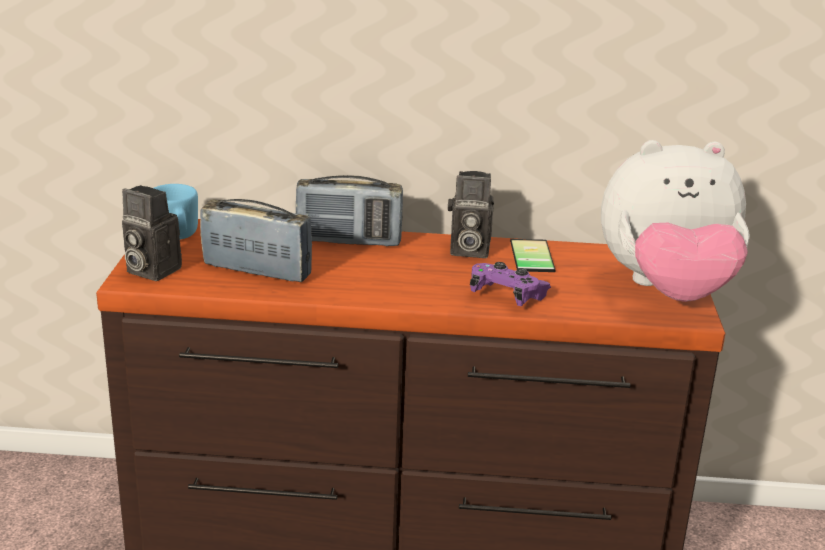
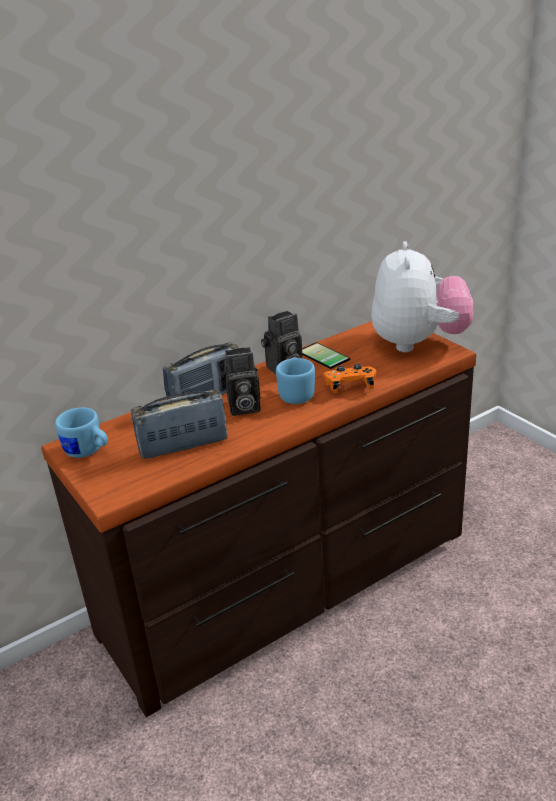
camera: 35 degrees left, 5 degrees up
camera [122,185,182,281] -> camera moved to [220,347,261,416]
purple game controller [470,262,551,306] -> orange game controller [323,364,376,393]
plush toy [601,140,750,302] -> plush toy turned 45 degrees counterclockwise [371,241,473,352]
none -> blue mug [276,358,315,404]

